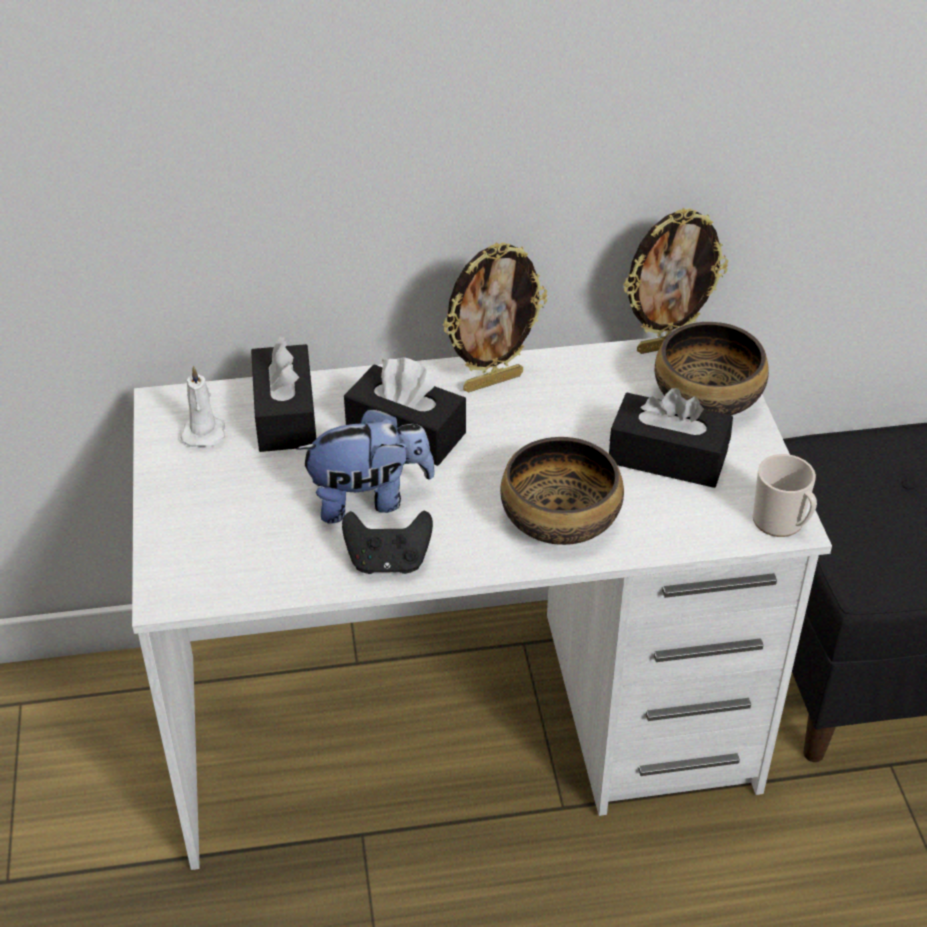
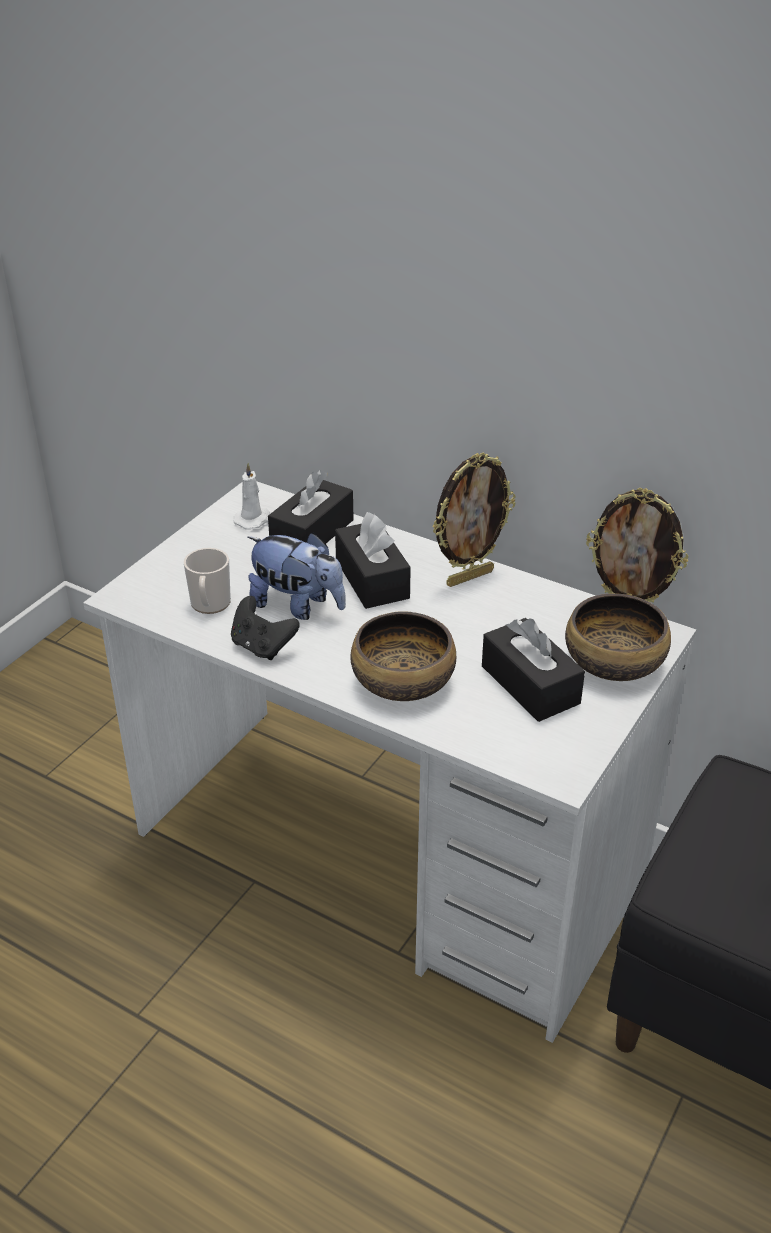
camera: 40 degrees right, 5 degrees down
picture frame [443,242,547,393] -> picture frame turned 45 degrees counterclockwise [432,453,515,587]
mug [753,454,817,537] -> mug moved to [184,548,231,614]

